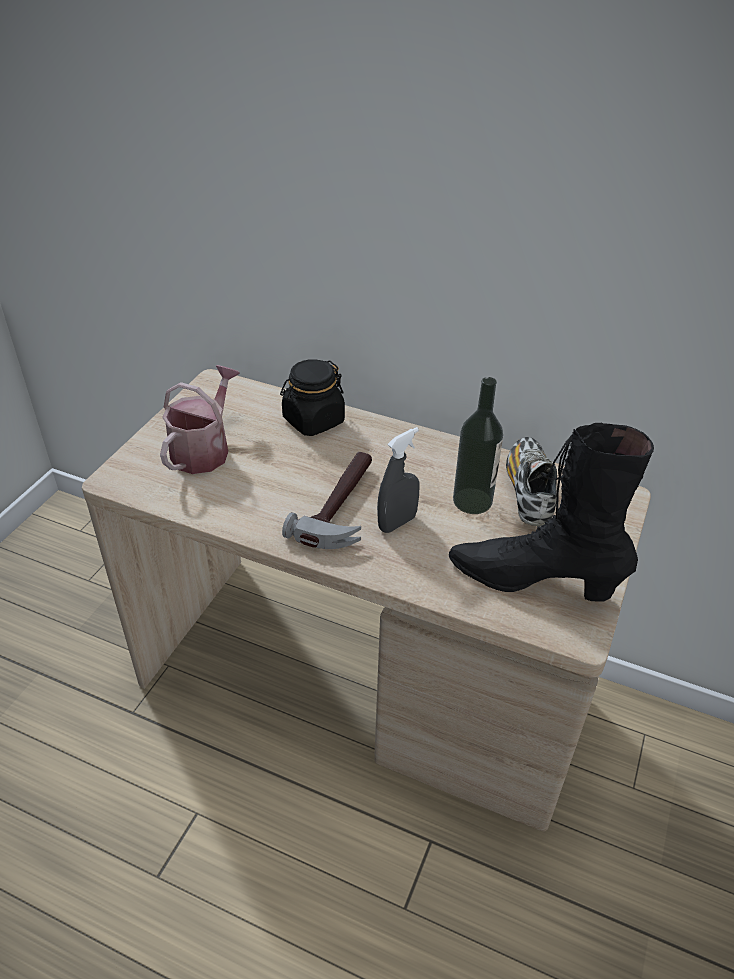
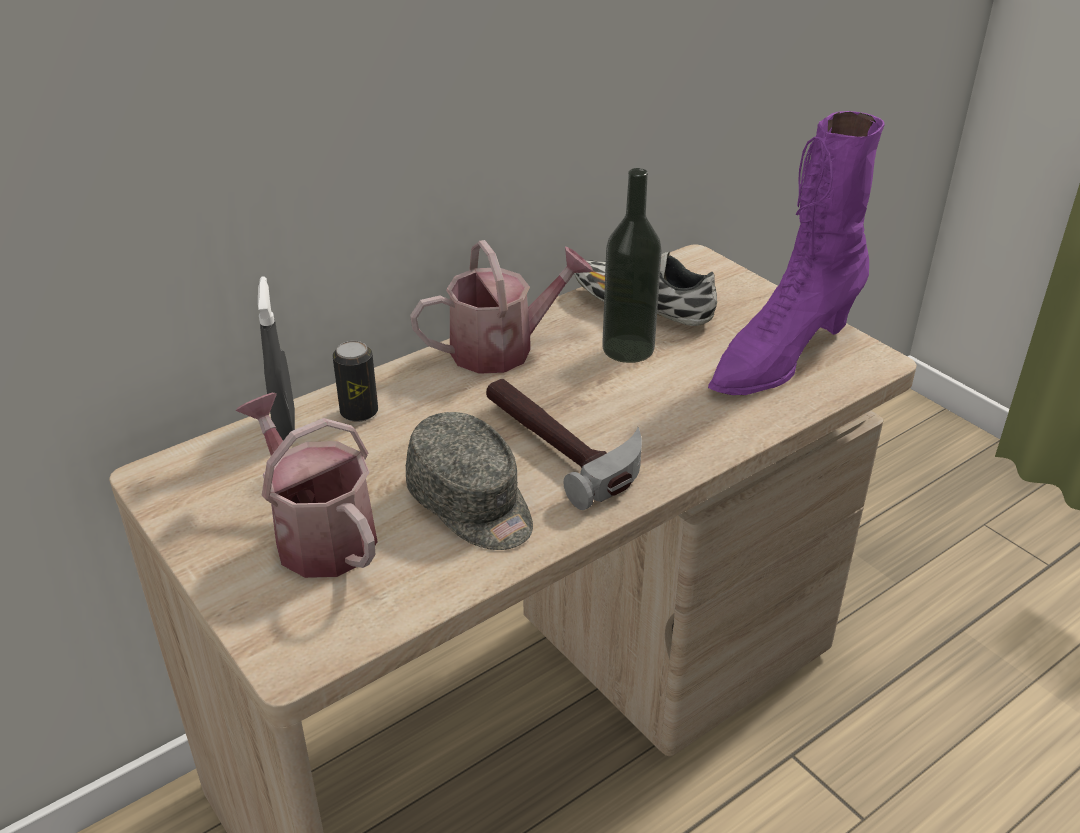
camera: 60 degrees left, 5 degrees down
black jar [280,359,345,436] -> can [332,341,378,422]
grey spray bottle [377,427,420,533] -> grey spray bottle moved to [258,276,295,440]
black boot [449,423,654,602] -> purple boot [708,111,885,395]
none -> grey cap [405,412,533,550]
none -> watering can [410,240,594,374]

